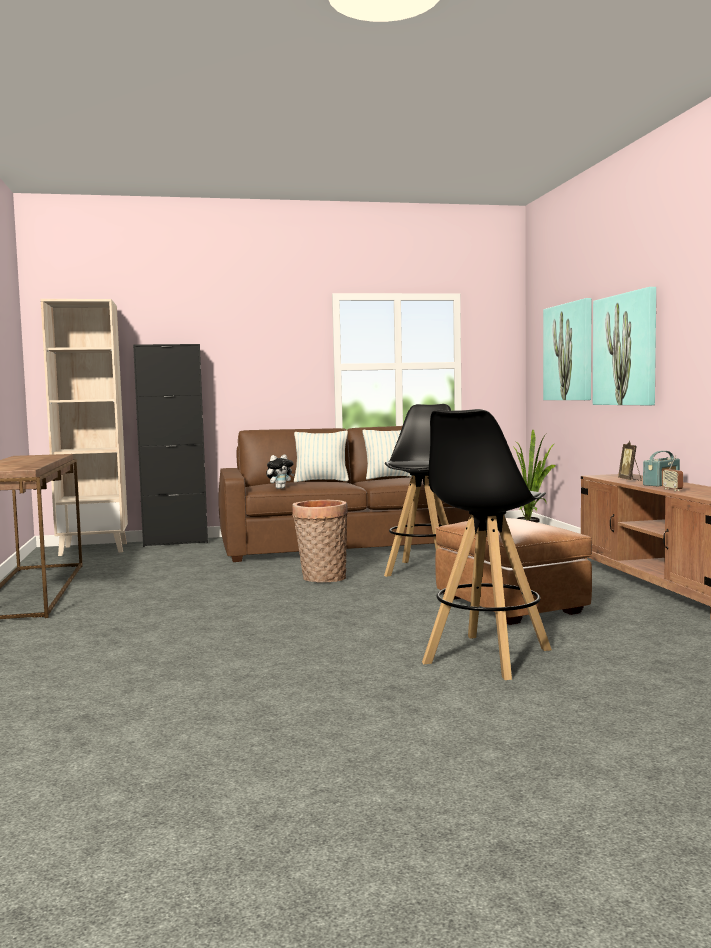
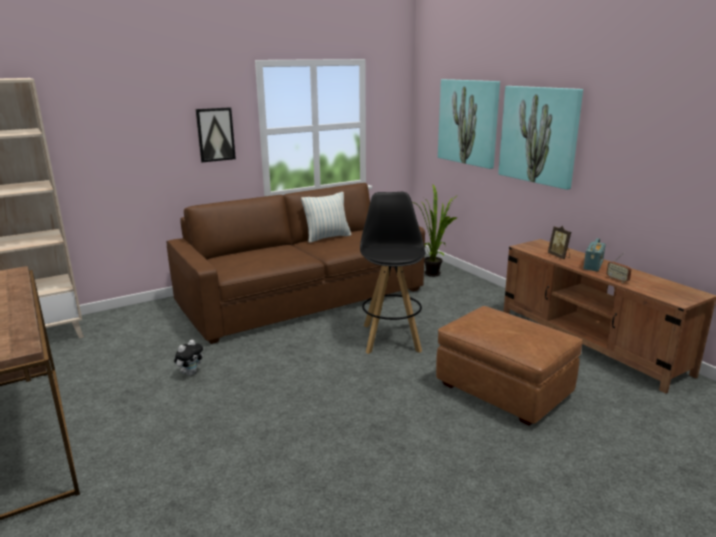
camera: 20 degrees left, 15 degrees up
black cabinet [133,344,208,547] -> none
plush toy [266,455,294,489] -> plush toy moved to [174,340,203,376]
basket [292,500,348,583] -> none
pillow [294,431,349,482] -> none
black stool [422,409,552,680] -> none
none -> picture [196,107,236,162]

